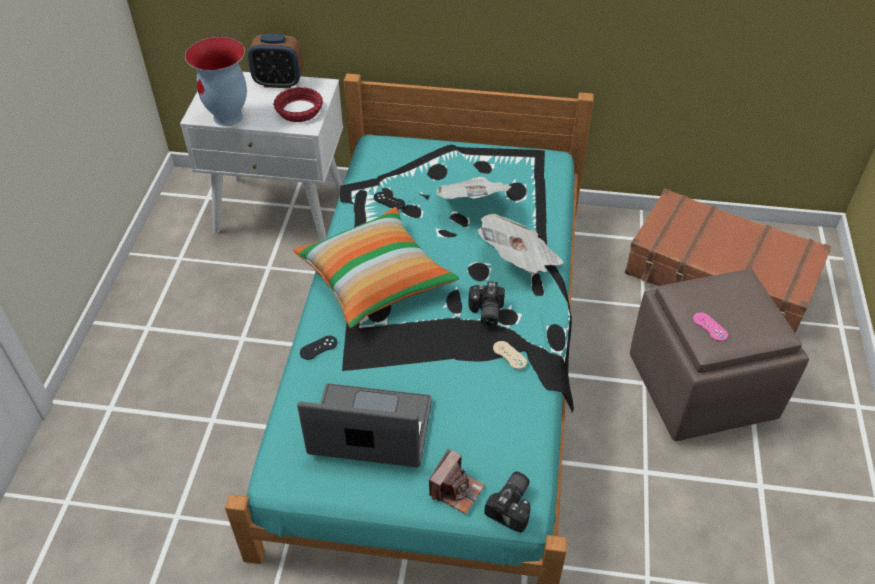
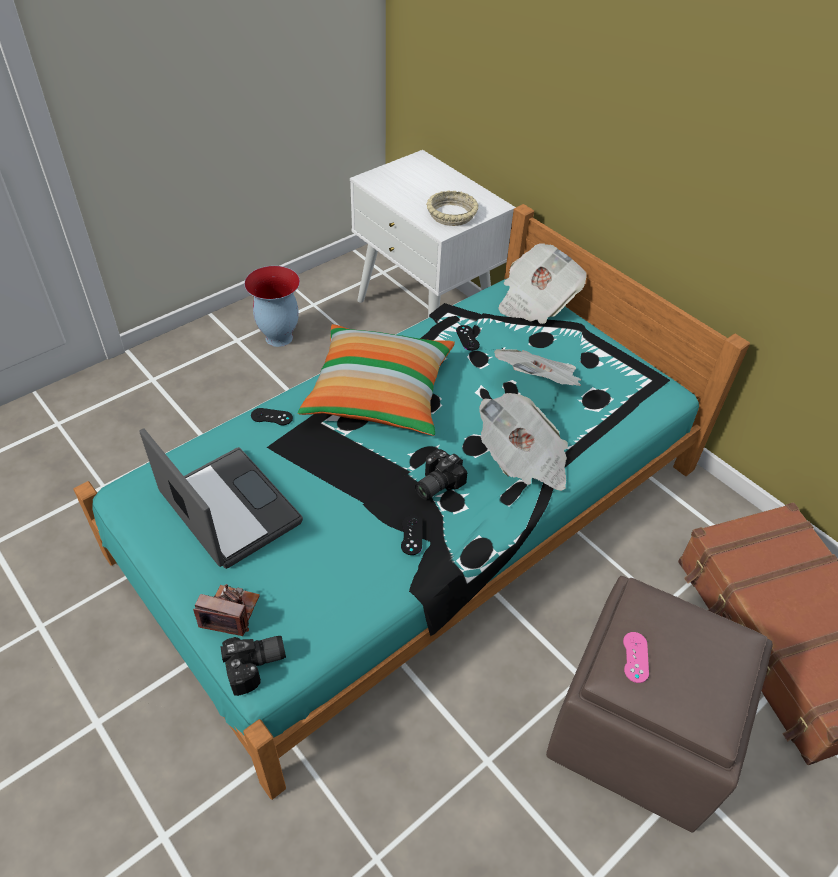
camera: 40 degrees right, 0 degrees up
vase [185,37,247,126] -> vase moved to [244,266,300,347]
alarm clock [248,34,303,88] -> none
red bowl [273,87,323,122] -> beige bowl [426,190,478,226]
camera [429,449,485,514] -> camera turned 150 degrees counterclockwise [193,584,260,636]
beige game controller [493,341,527,369] -> black game controller [401,515,423,555]
none -> newspaper [498,243,587,324]

